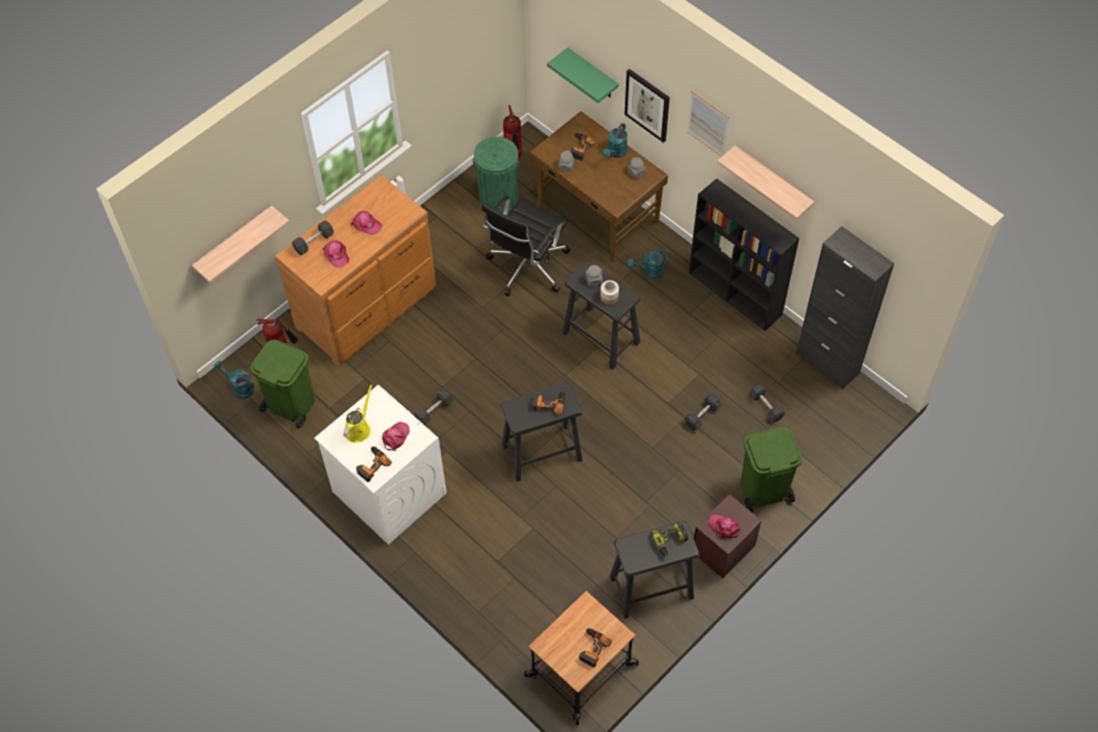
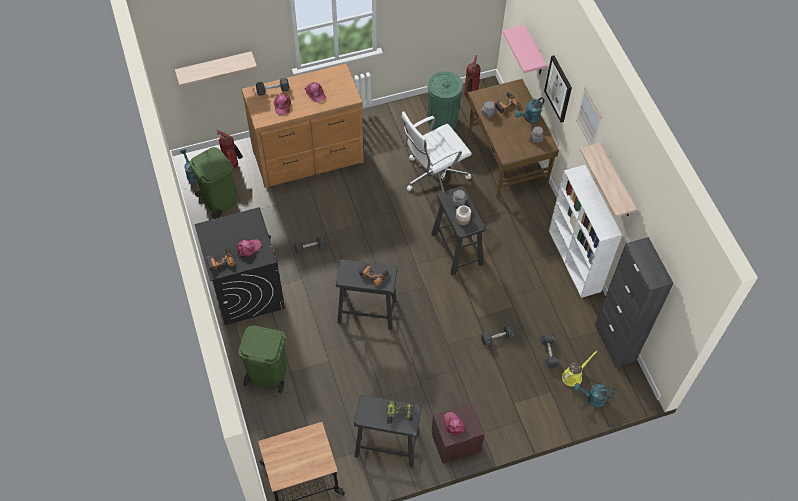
camera: 25 degrees right, 0 degrees up
white washing machine [314,385,447,545] -> black washing machine [194,207,285,325]
yellow watering can [344,385,372,443] -> yellow watering can moved to [562,350,598,386]
black office chair [482,195,570,296] -> white office chair [401,111,472,192]
green shelf [547,47,619,103] -> pink shelf [503,25,547,74]
power drill [579,628,612,667] -> none
turquoise watering can [627,250,670,278] -> turquoise watering can moved to [574,383,614,408]
black bookcase [689,178,799,331] -> white bookcase [549,165,622,298]
green trash can [741,427,802,512] -> green trash can moved to [238,325,287,393]

